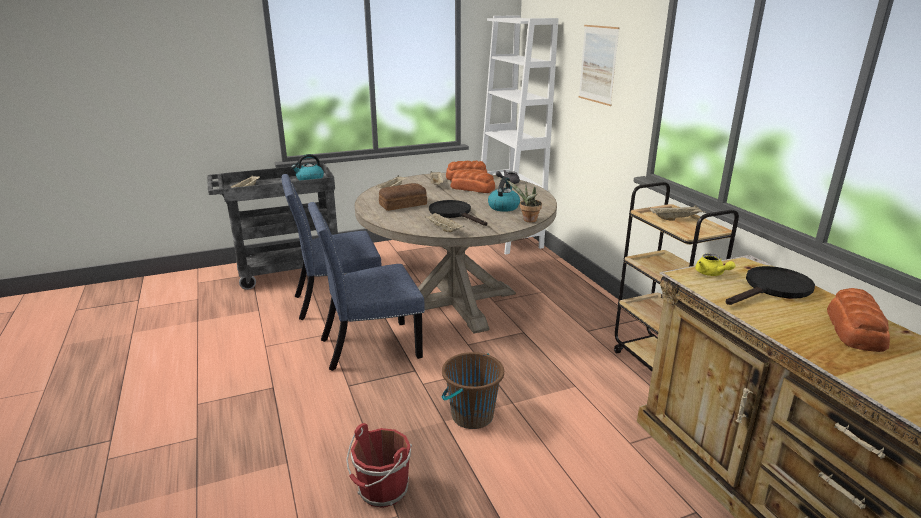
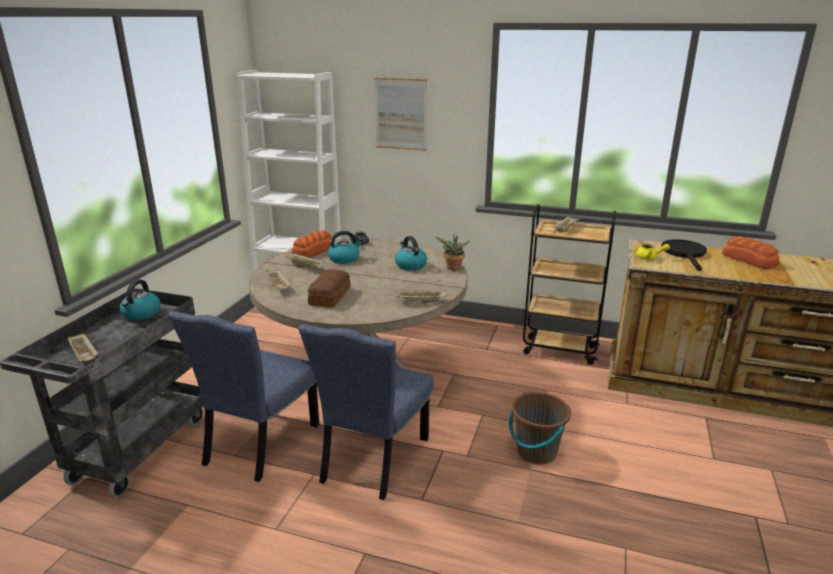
camera: 50 degrees left, 0 degrees up
red bucket [346,423,412,508] -> none
black frying pan [429,200,487,226] -> none
bread [451,170,495,193] -> kettle [328,231,363,264]

